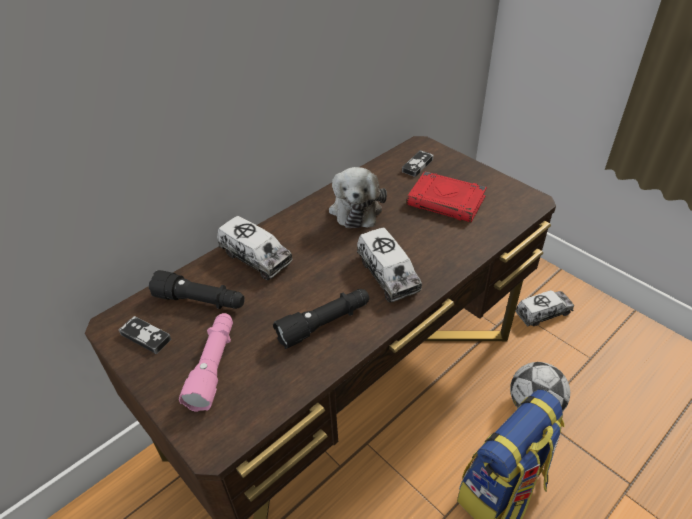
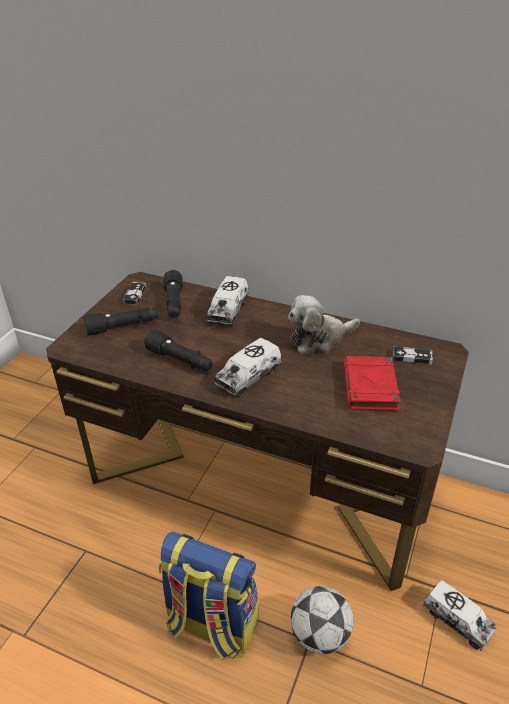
camera: 65 degrees right, 5 degrees down
pink flashlight [179,313,233,412] -> black flashlight [83,307,158,336]

